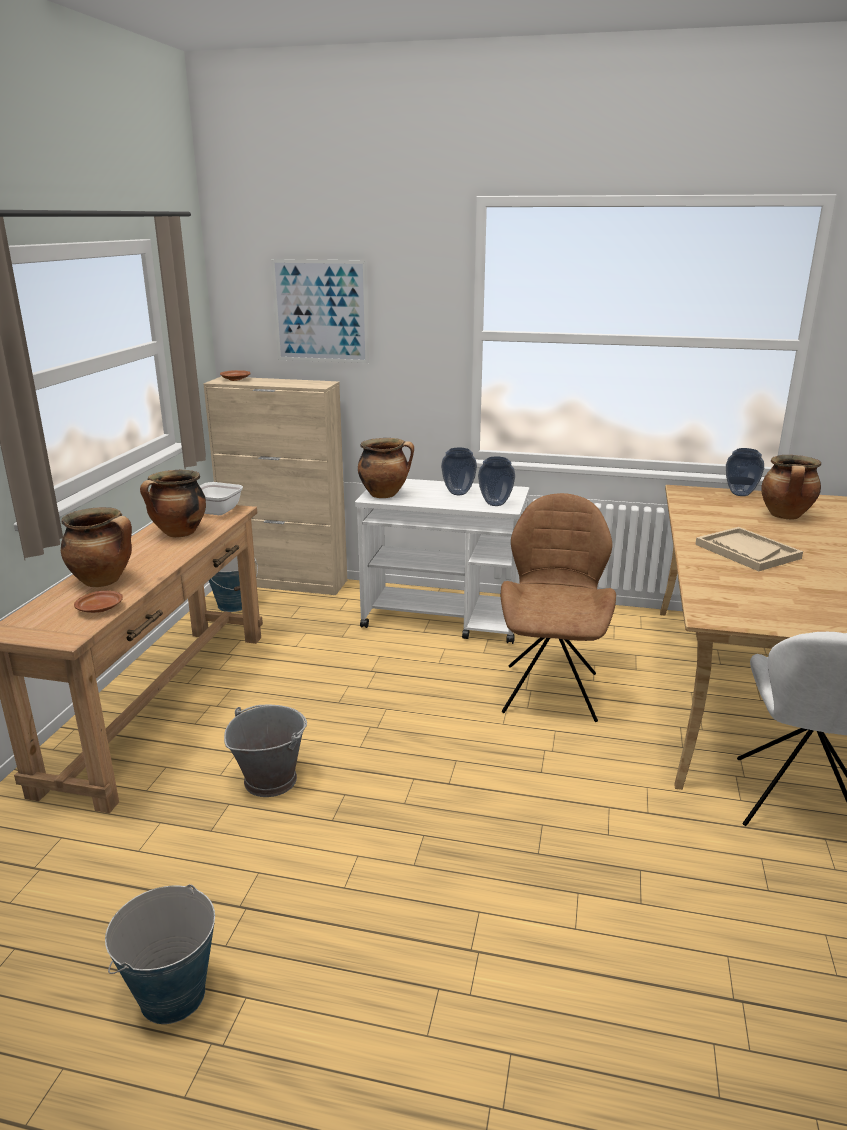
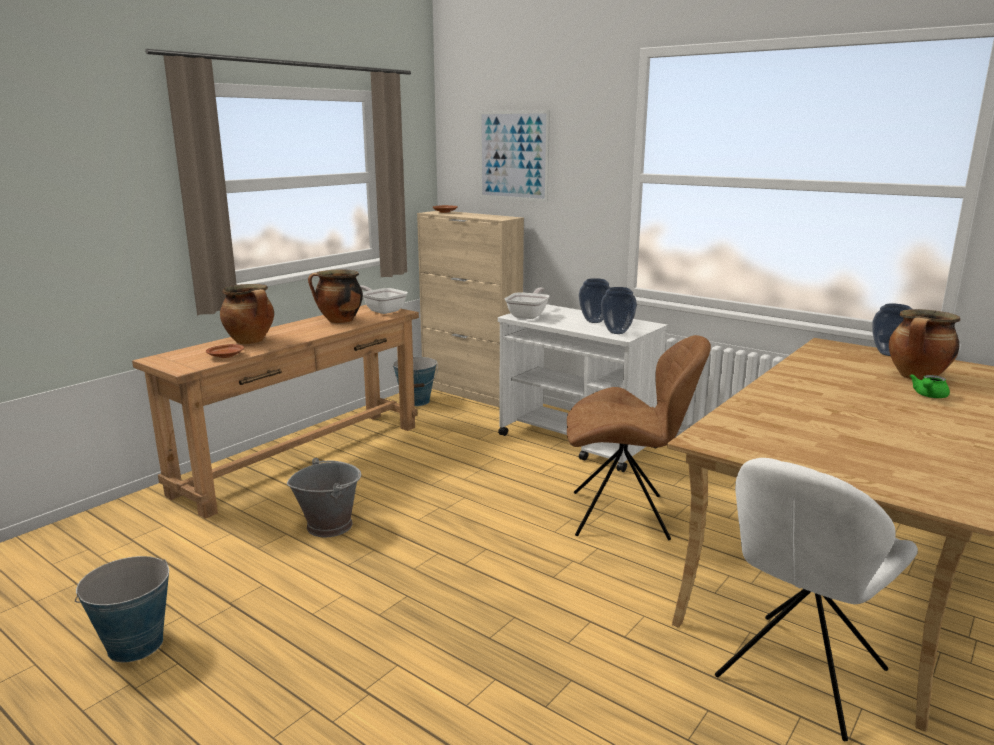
camera: 25 degrees right, 5 degrees down
cooking pot [358,438,414,498] -> frying pan [505,288,550,319]
brown chair [501,493,616,722] -> brown chair turned 60 degrees clockwise [567,335,711,540]
beige tray [695,527,803,571] -> none
none -> green teapot [910,374,950,398]

